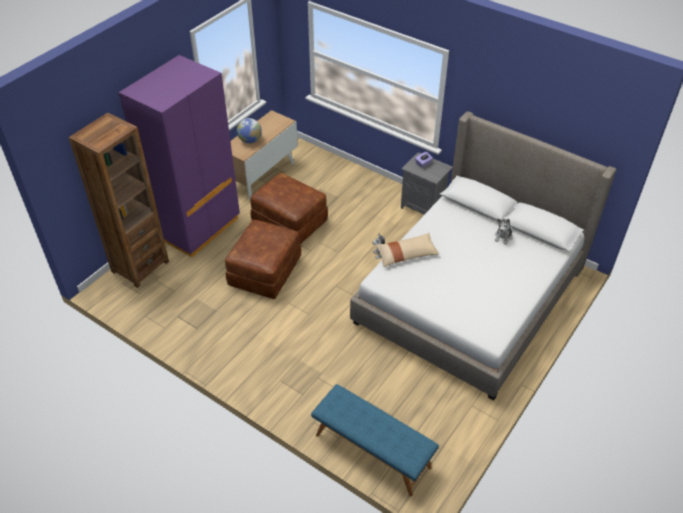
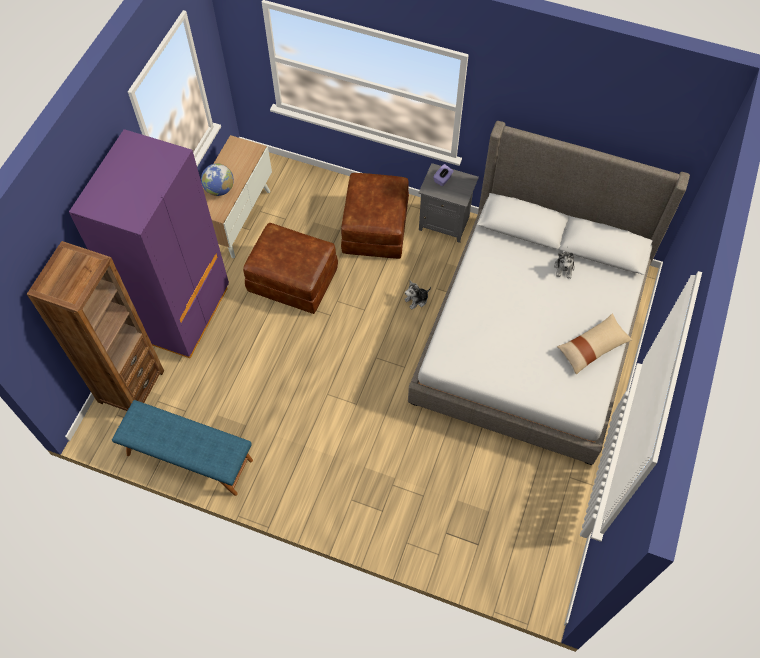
camera: 15 degrees left, 15 degrees up
brown ottoman [225,220,301,299] -> brown ottoman moved to [341,173,409,259]
blue bench [311,384,439,496] -> blue bench moved to [112,400,253,496]
beige pillow [375,233,439,267] -> beige pillow moved to [557,314,632,375]

